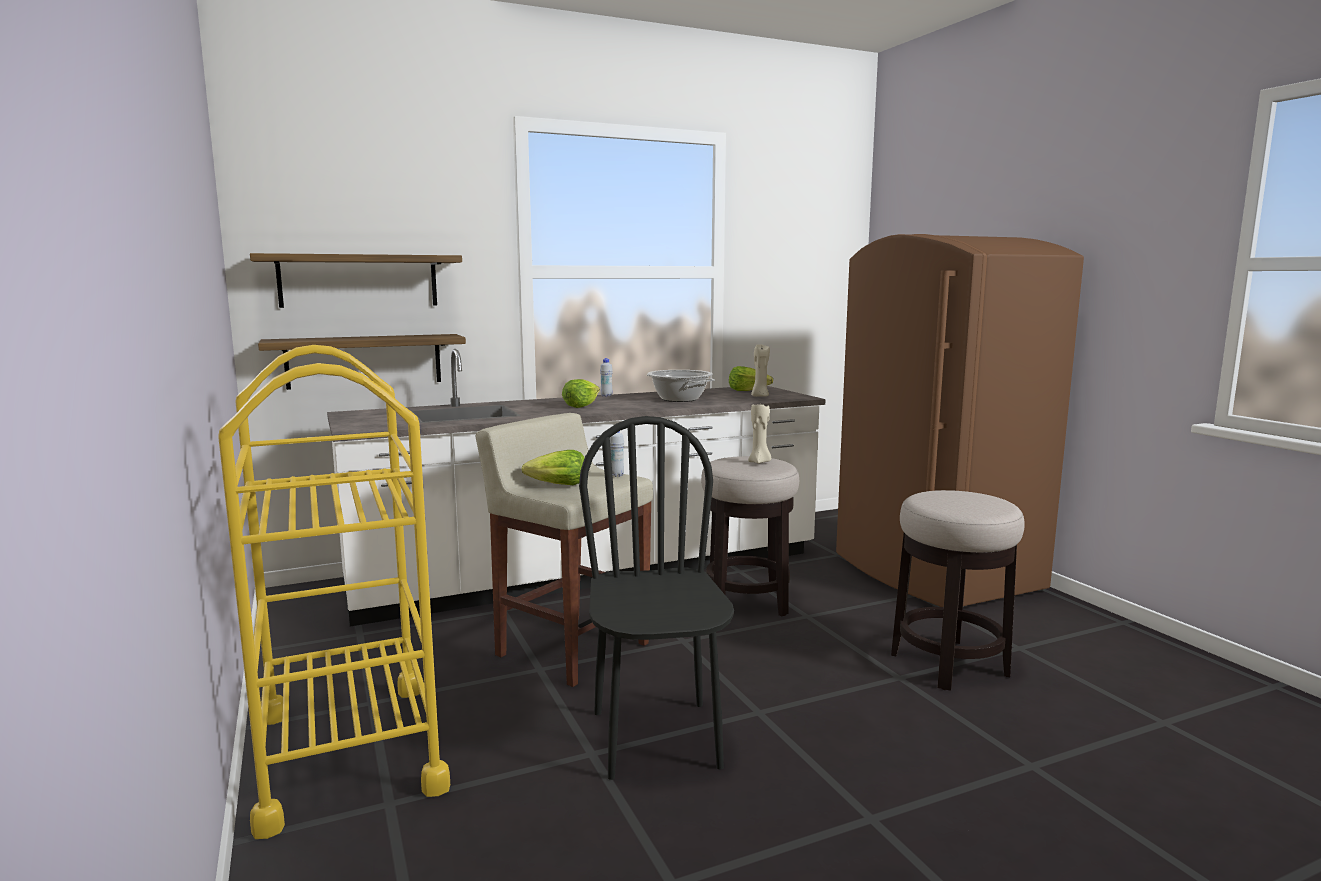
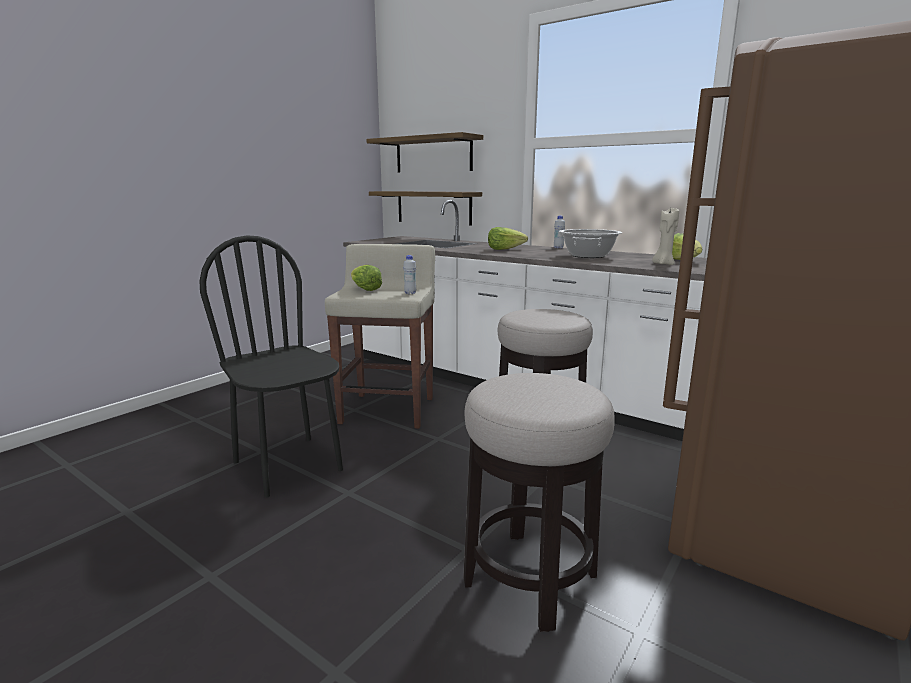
camera: 60 degrees right, 5 degrees up
yellow cart [218,345,450,839] -> none
black chair [579,416,734,780] -> black chair turned 90 degrees counterclockwise [199,235,343,498]
beige candle [748,402,771,464] -> none

